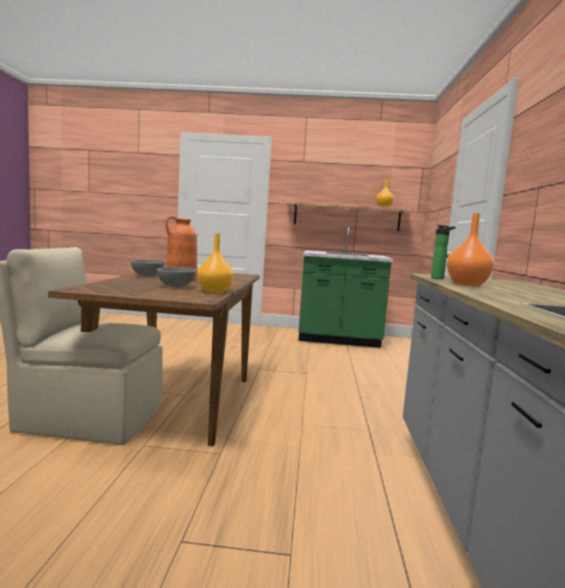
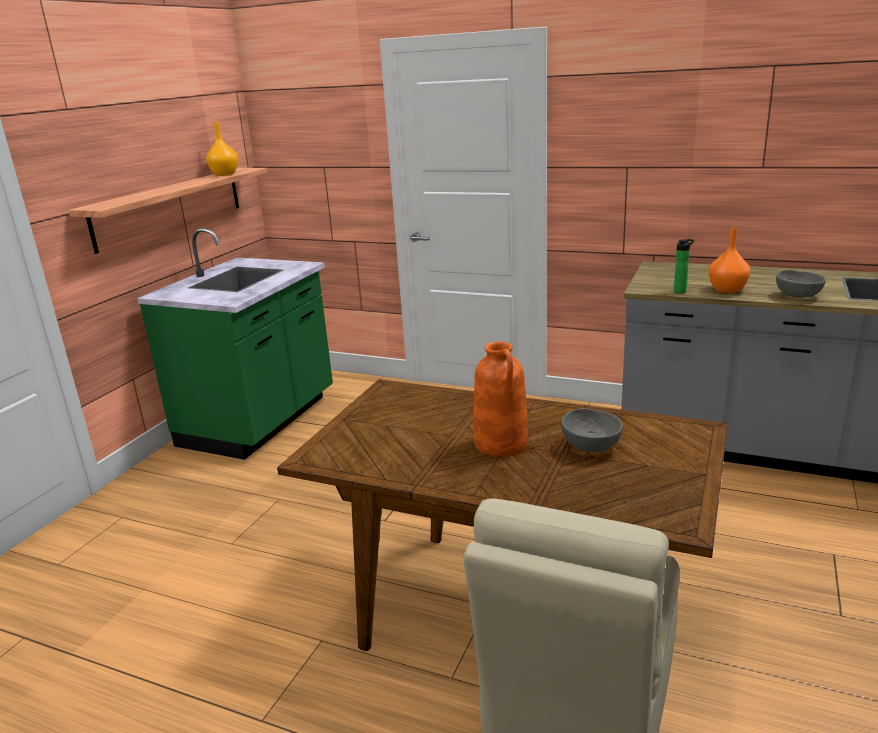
camera: 70 degrees left, 15 degrees up
grey bowl [131,260,165,276] -> grey bowl moved to [776,270,826,298]
orange vase [197,233,234,293] -> none

